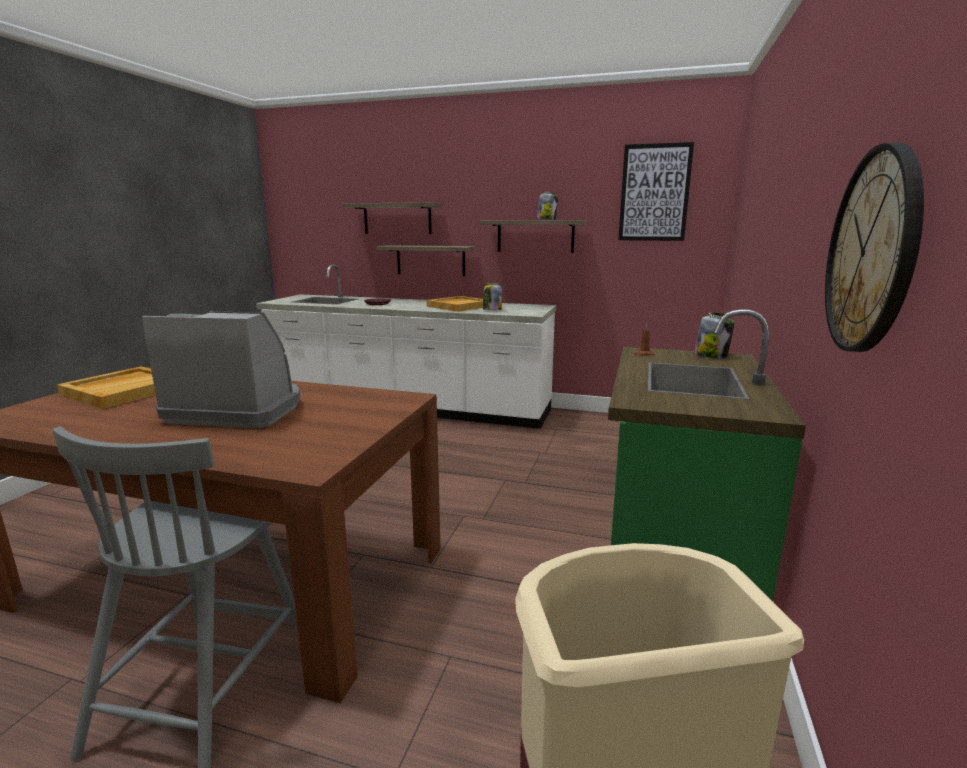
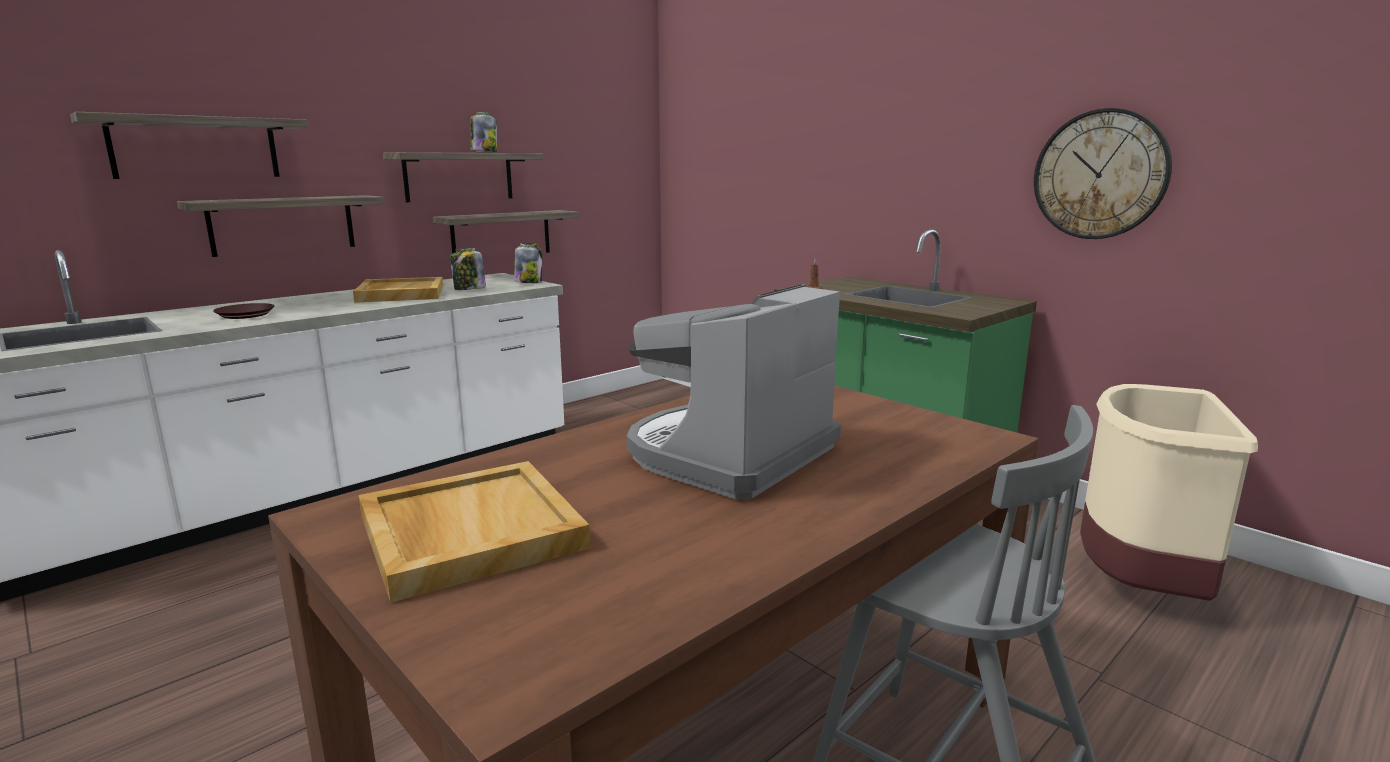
camera: 60 degrees left, 0 degrees up
picture [618,142,694,241] -> none
jar [694,312,734,358] -> jar moved to [514,243,542,283]
none -> shelf [433,210,580,254]

